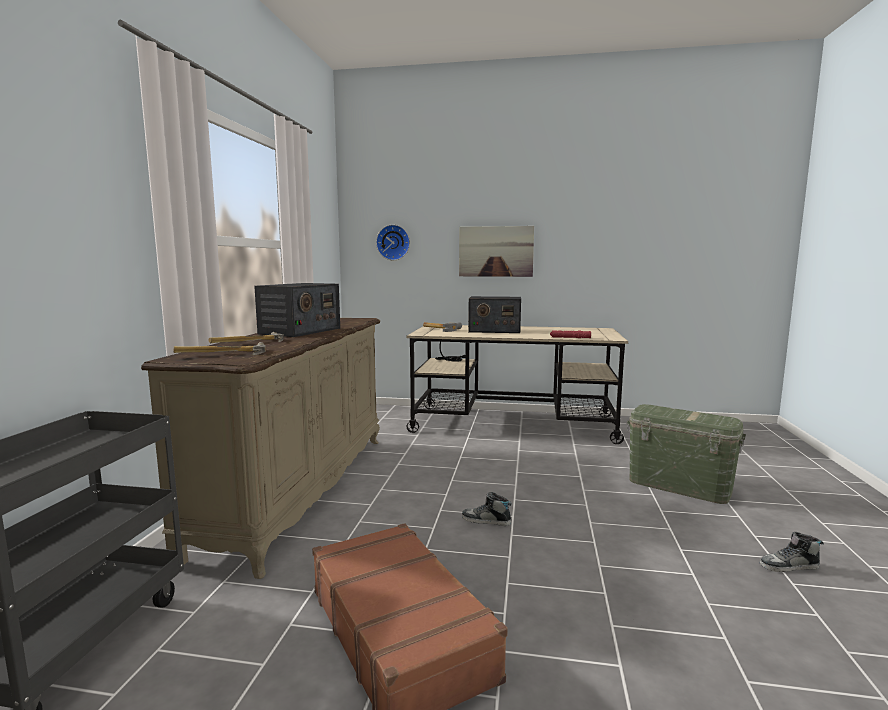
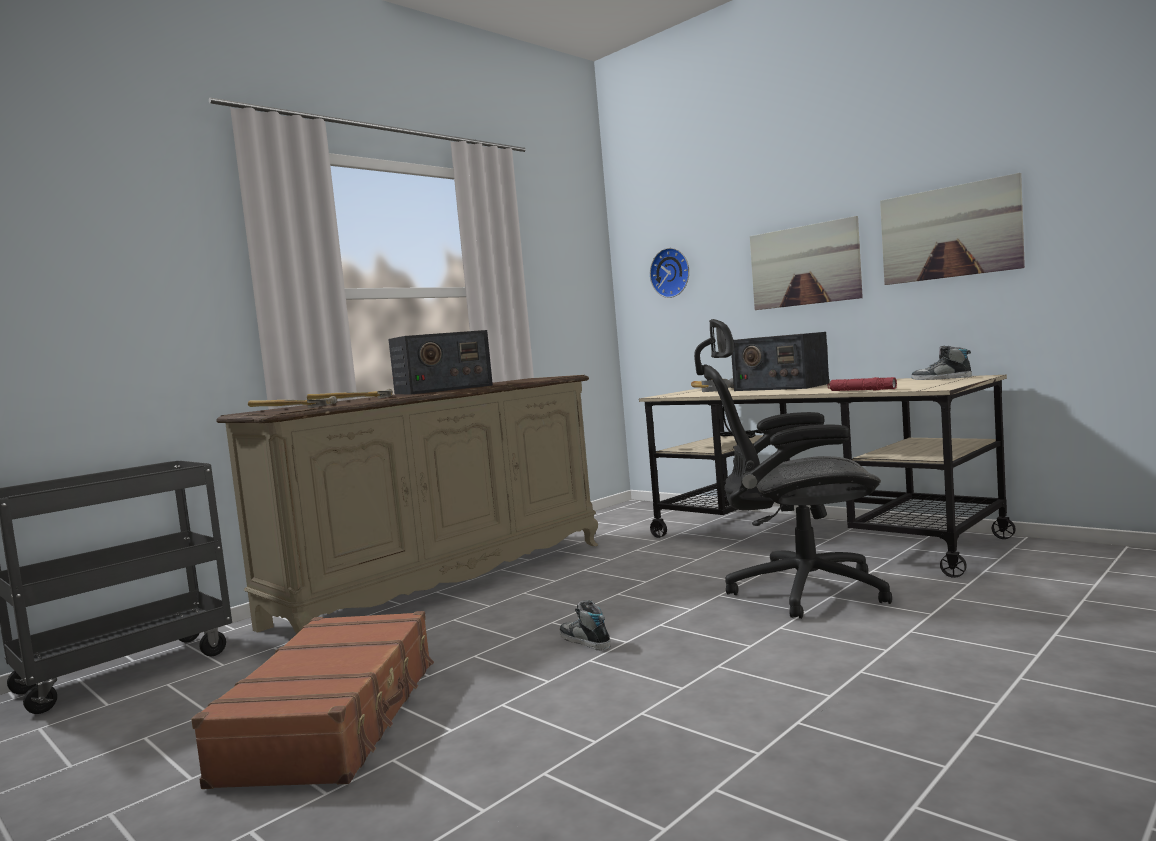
camera: 35 degrees right, 5 degrees down
green storage box [627,404,746,504] -> none
shoe [760,532,824,572] -> shoe moved to [911,346,972,380]
none -> office chair [694,319,892,619]
none -> picture [880,173,1025,285]

